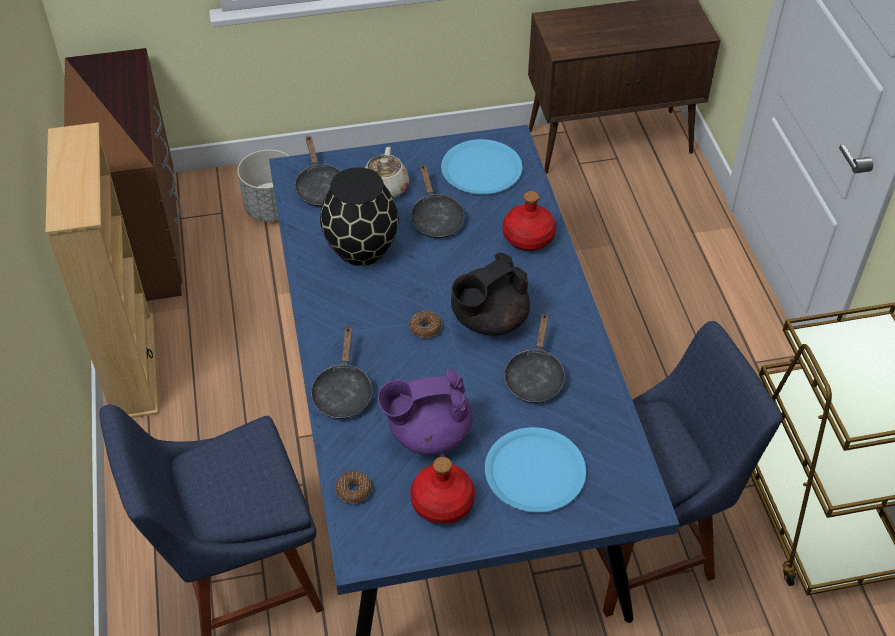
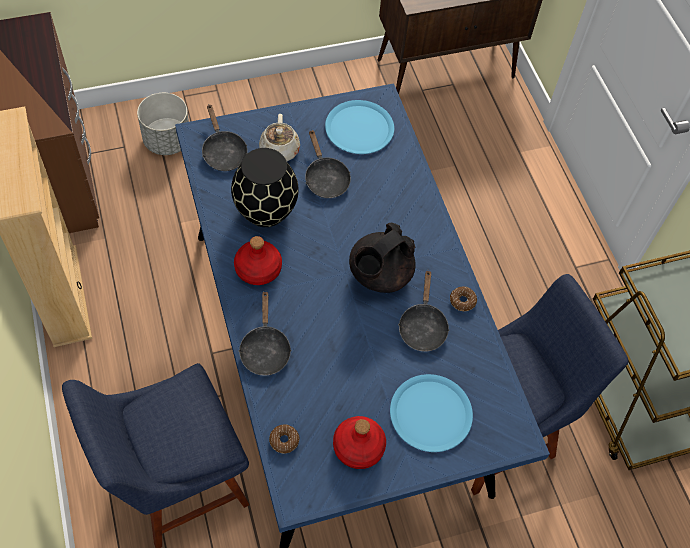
camera: 10 degrees left, 10 degrees up
purple teapot [378,369,473,455] -> none
donut [409,311,442,338] -> donut moved to [450,287,477,311]
red bottle [503,191,556,251] -> red bottle moved to [234,236,282,285]

